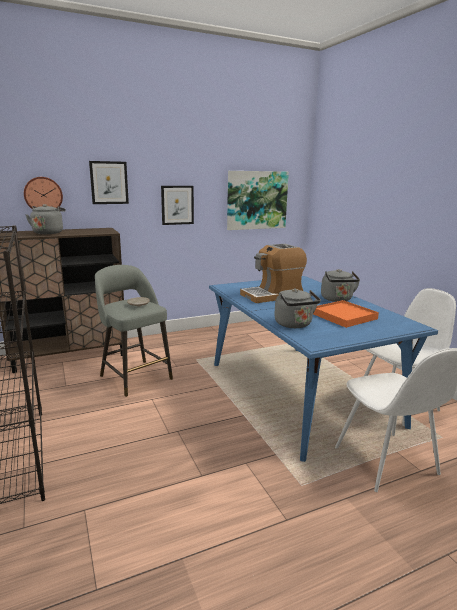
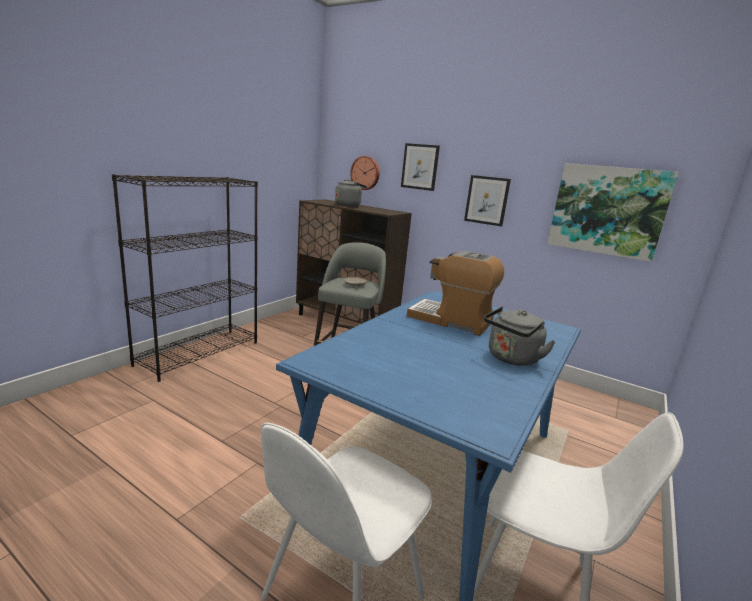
camera: 55 degrees right, 0 degrees up
grey kettle [274,288,321,328] -> none
orange tray [313,300,379,328] -> none

